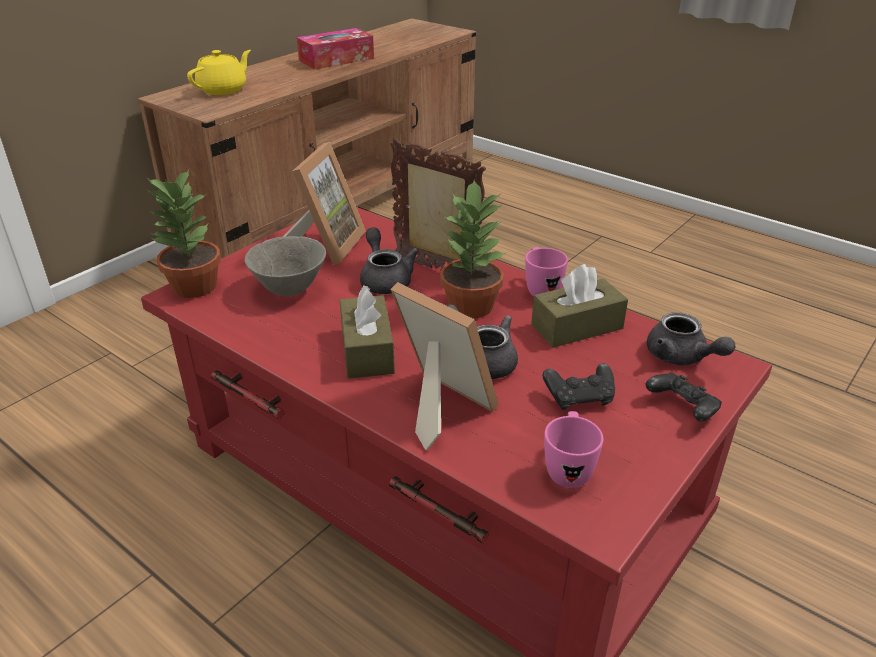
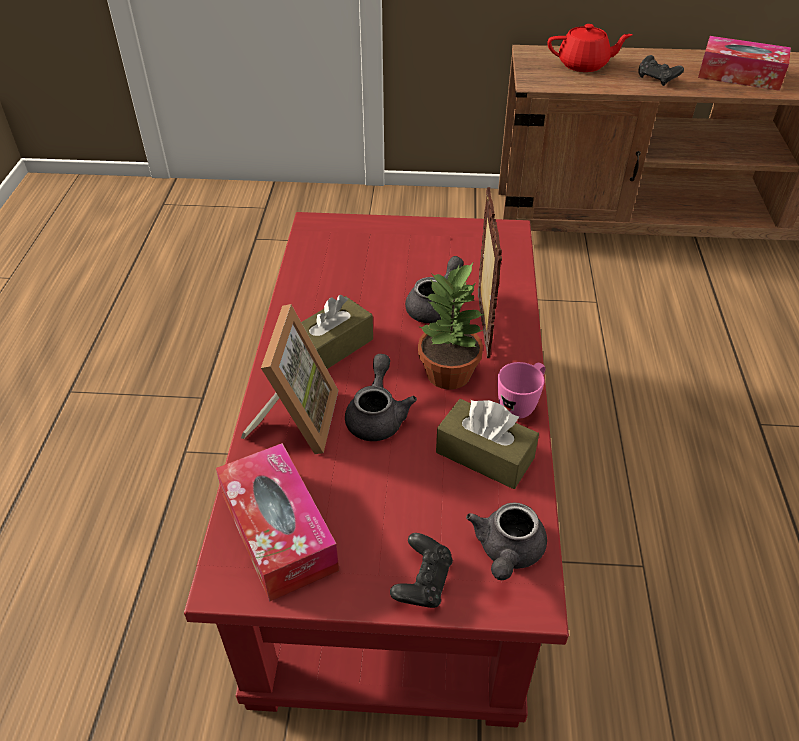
camera: 55 degrees right, 10 degrees up
potted plant [146,169,221,298] -> none
yellow teapot [187,50,251,95] -> red teapot [547,24,633,72]
grey bowl [244,236,326,296] -> none
picture frame [283,142,366,264] -> none
black game controller [543,363,615,410] -> black game controller moved to [639,55,684,86]
pink mug [544,411,603,488] -> tissue box [216,443,339,602]

